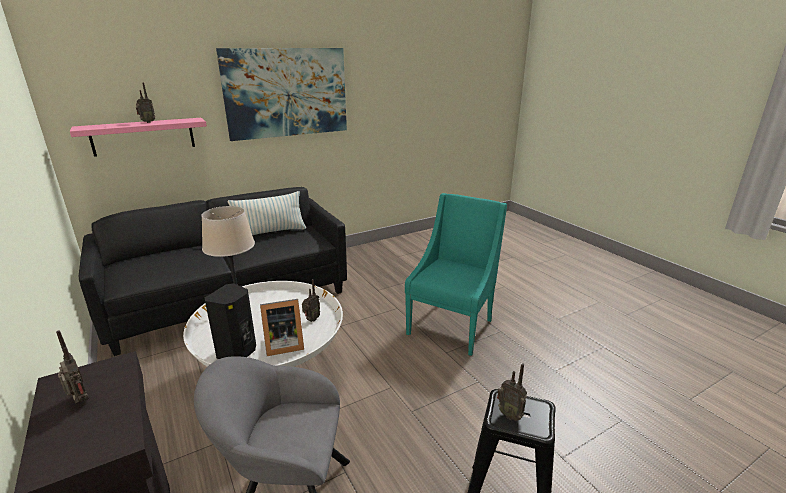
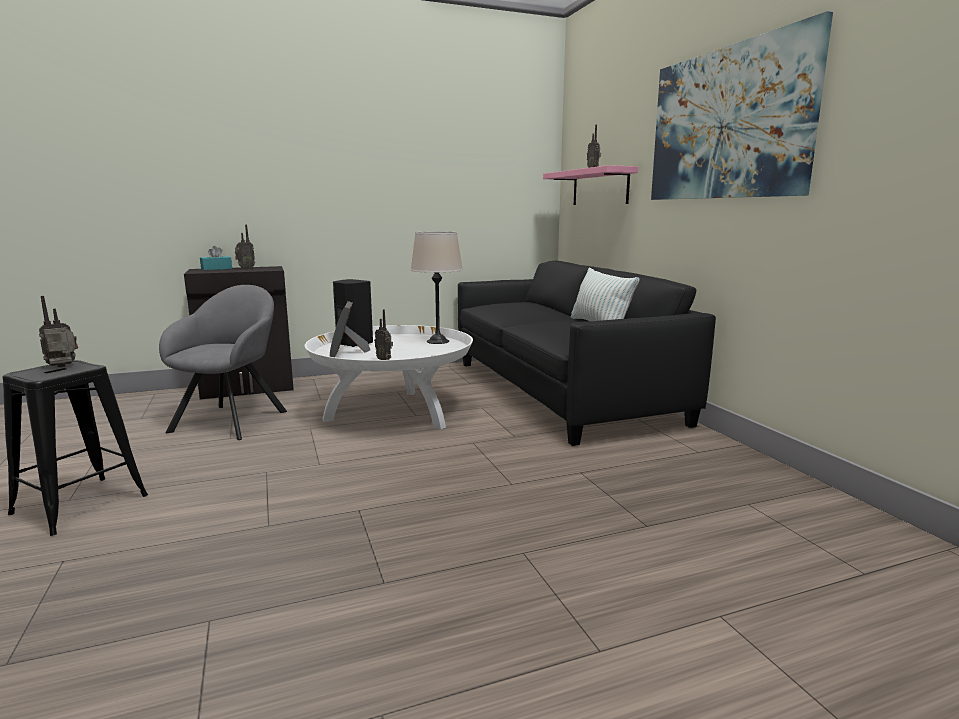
camera: 100 degrees right, 10 degrees down
turquoise armchair [405,193,507,356] -> none
none -> turquoise tissue box [200,246,232,270]

